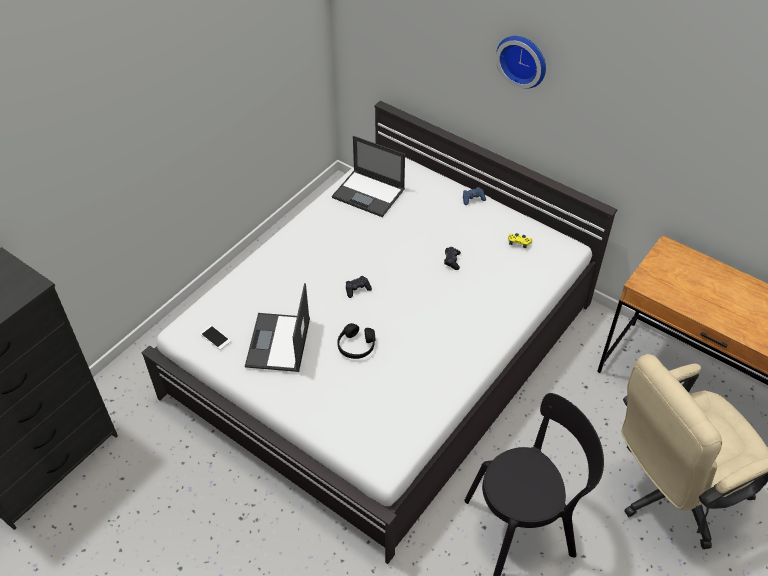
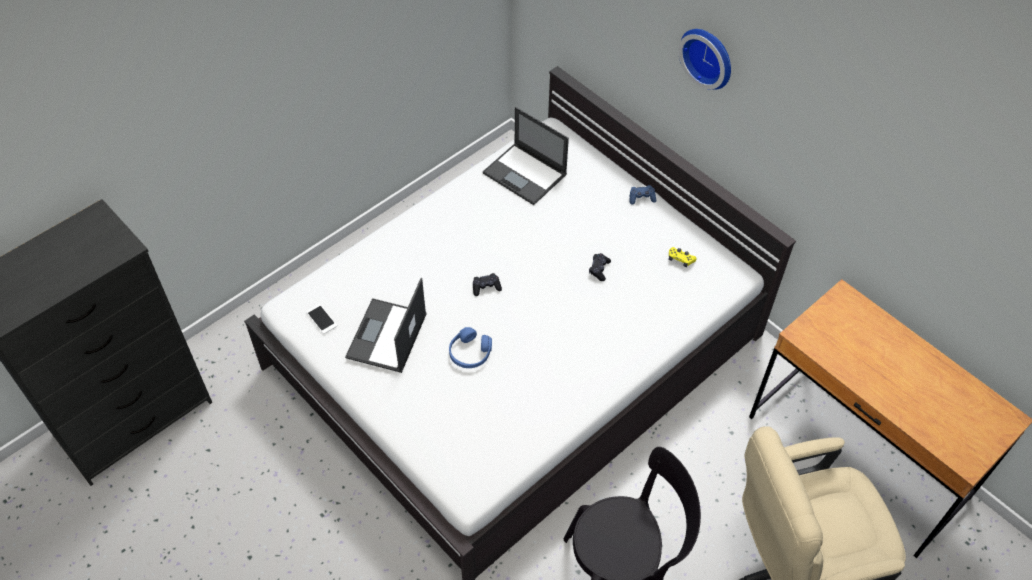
camera: 10 degrees right, 5 degrees up
black headphones [337,323,376,359] -> blue headphones [449,327,492,368]

